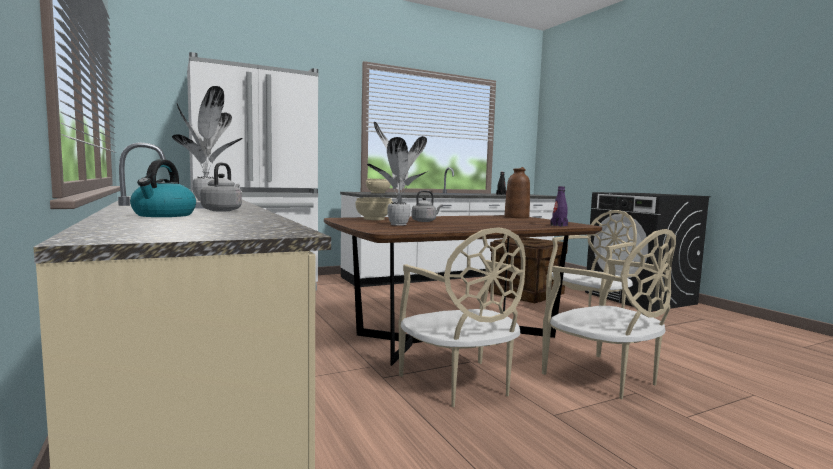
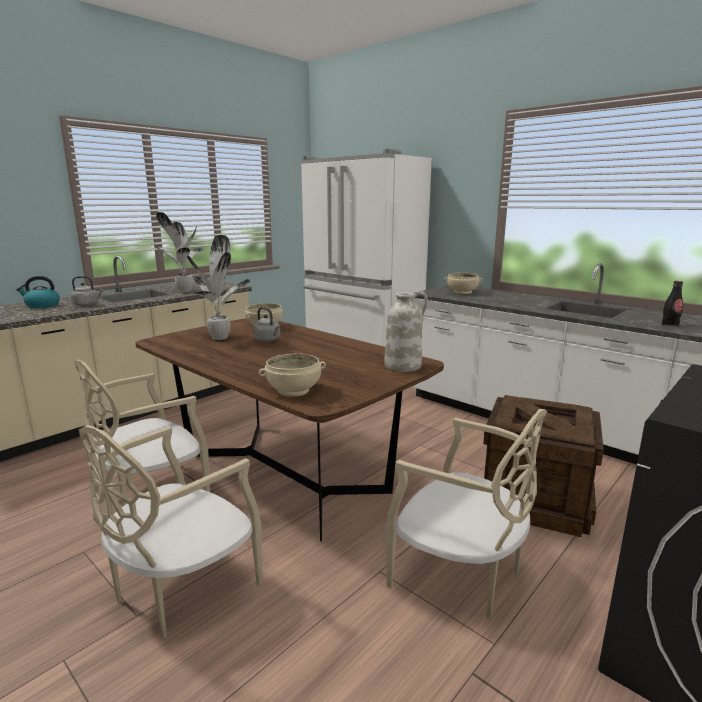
camera: 70 degrees right, 10 degrees up
brown vase [505,167,530,218] -> white vase [384,291,428,372]
purple bottle [550,186,568,227] -> beige bowl [259,354,326,396]

